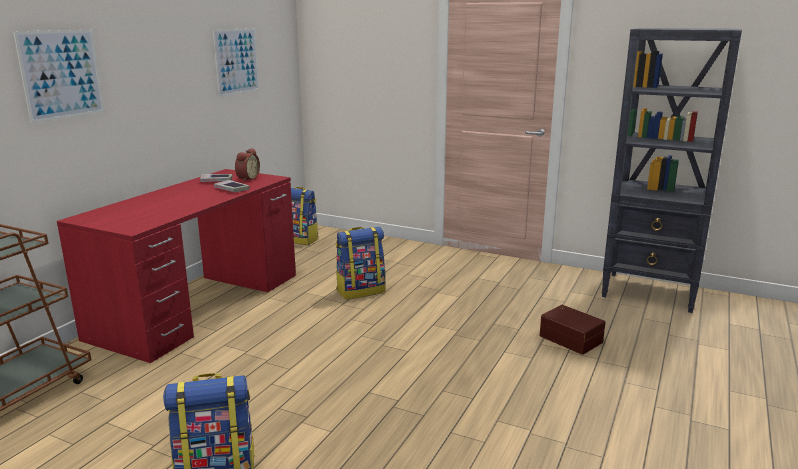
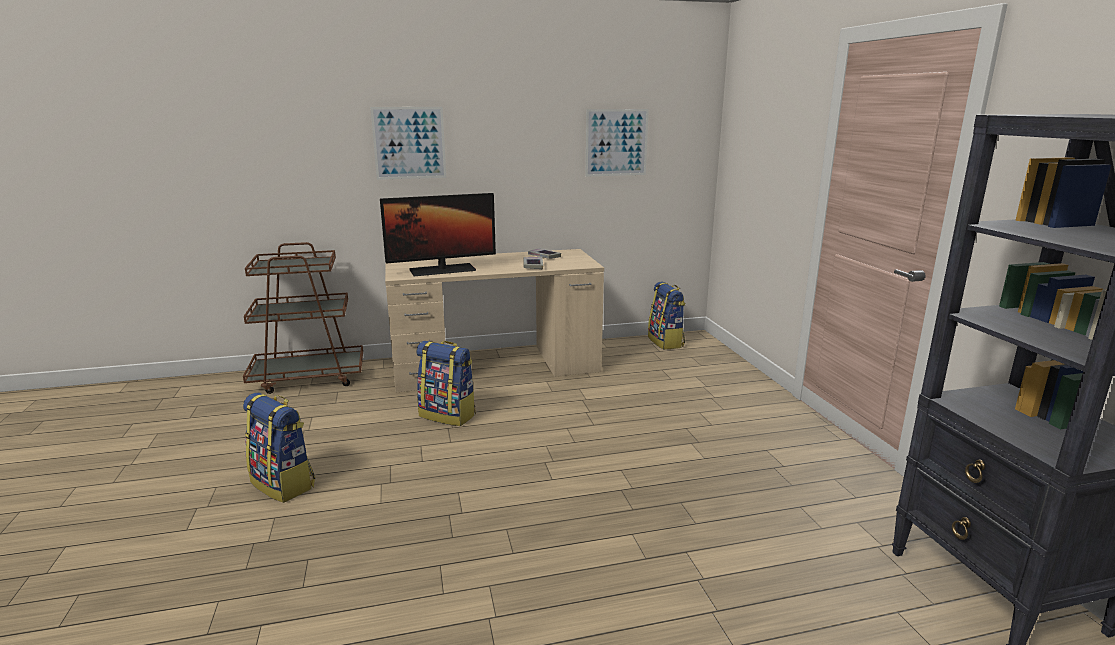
camera: 50 degrees right, 0 degrees up
red desk [57,169,296,363] -> beige desk [385,249,604,392]
alarm clock [235,148,260,182] -> none
backpack [336,227,386,299] -> backpack moved to [416,341,476,426]
brown storage box [540,305,606,355] -> none
none -> monitor [380,193,496,276]

